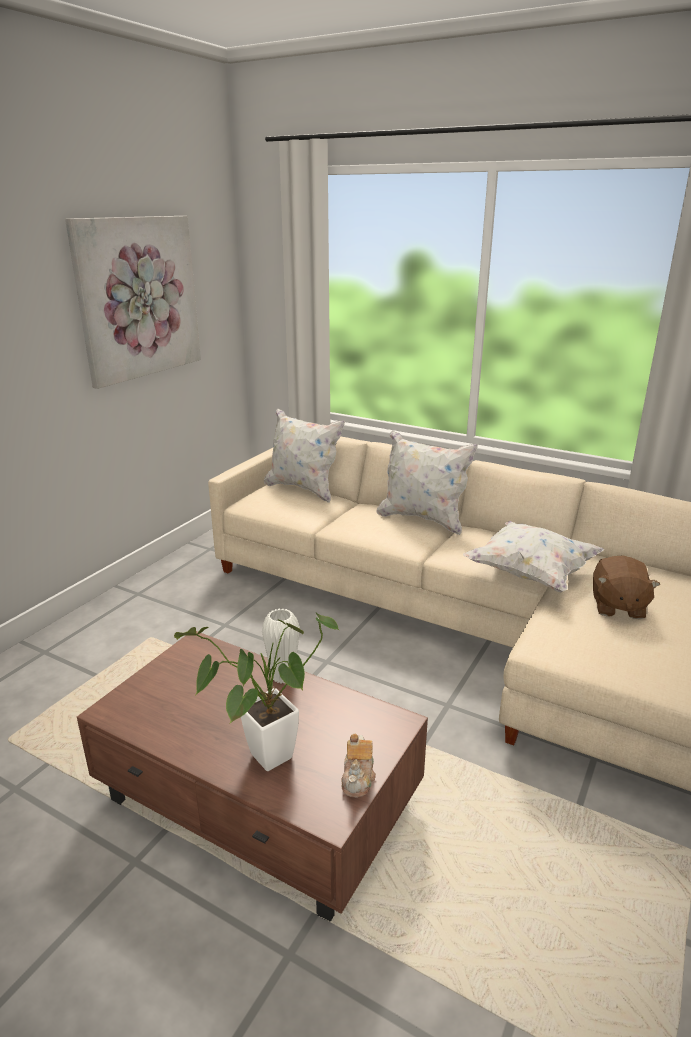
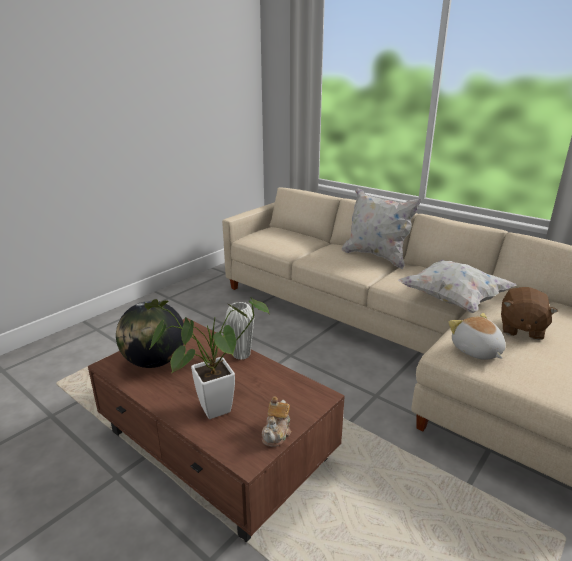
camera: 10 degrees right, 0 degrees up
picture [65,216,201,389] -> none
white pillow [264,408,345,503] -> none
none -> globe [116,301,184,368]
none -> plush toy [448,313,506,360]

